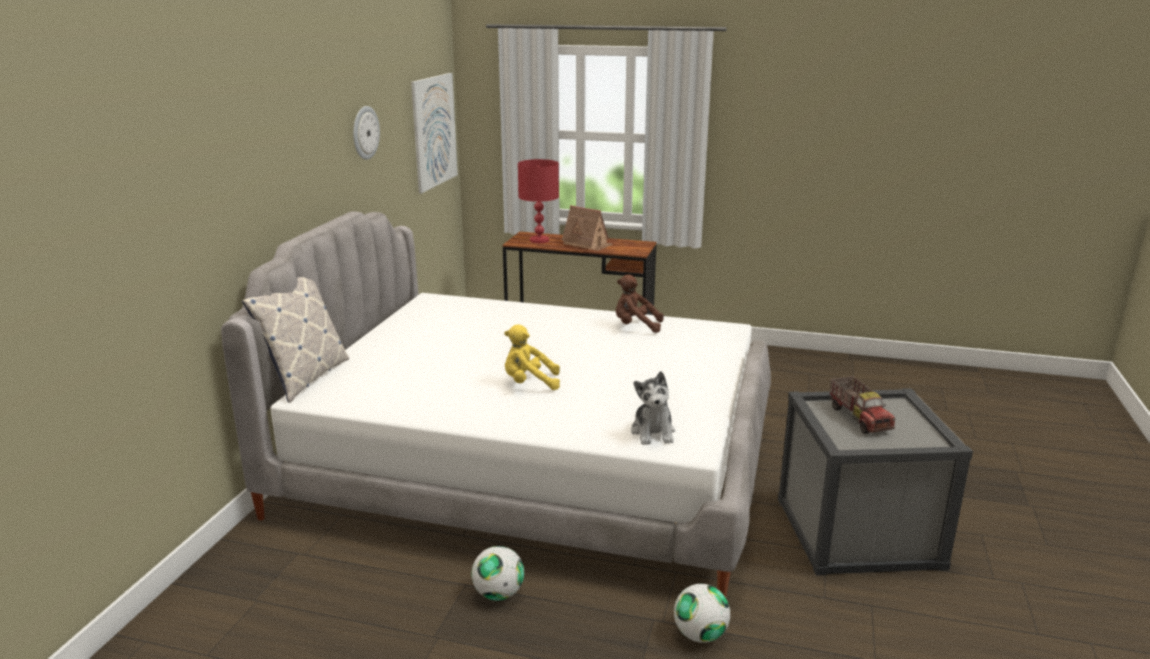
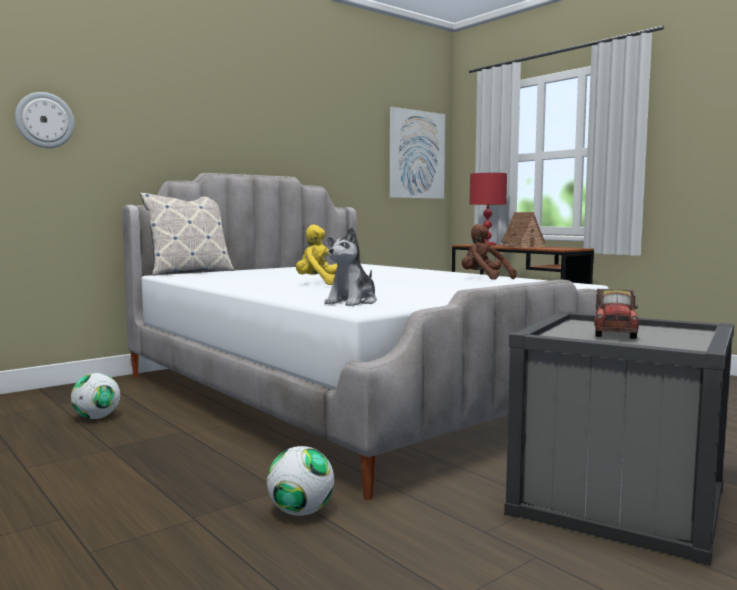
camera: 35 degrees right, 15 degrees down
wall clock [353,106,380,160] -> wall clock moved to [15,92,75,148]
football [472,546,524,600] -> football moved to [71,373,120,419]

